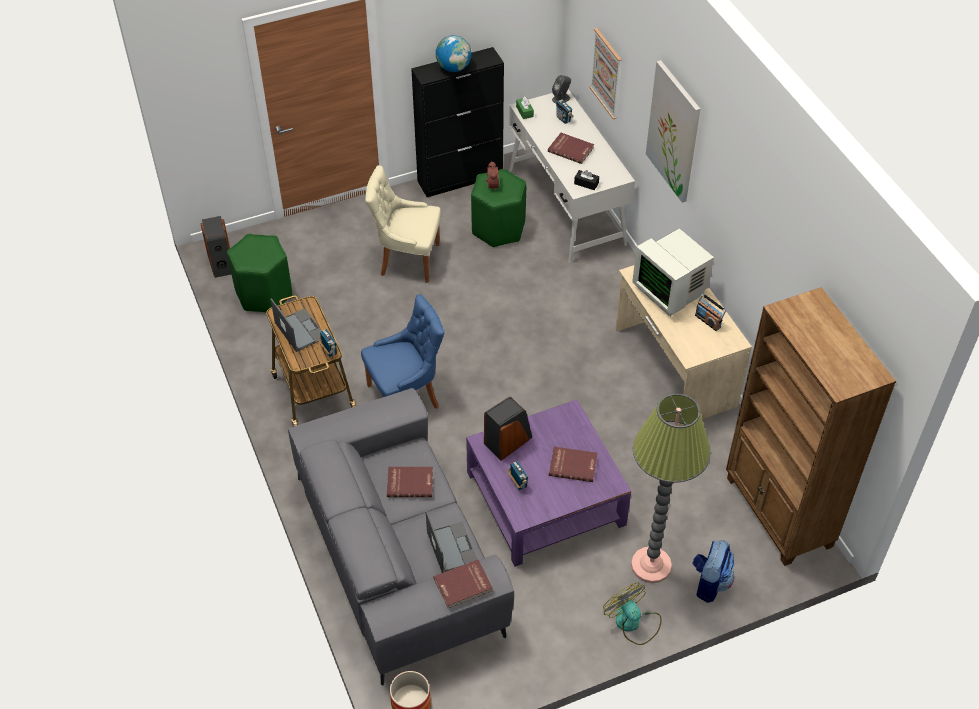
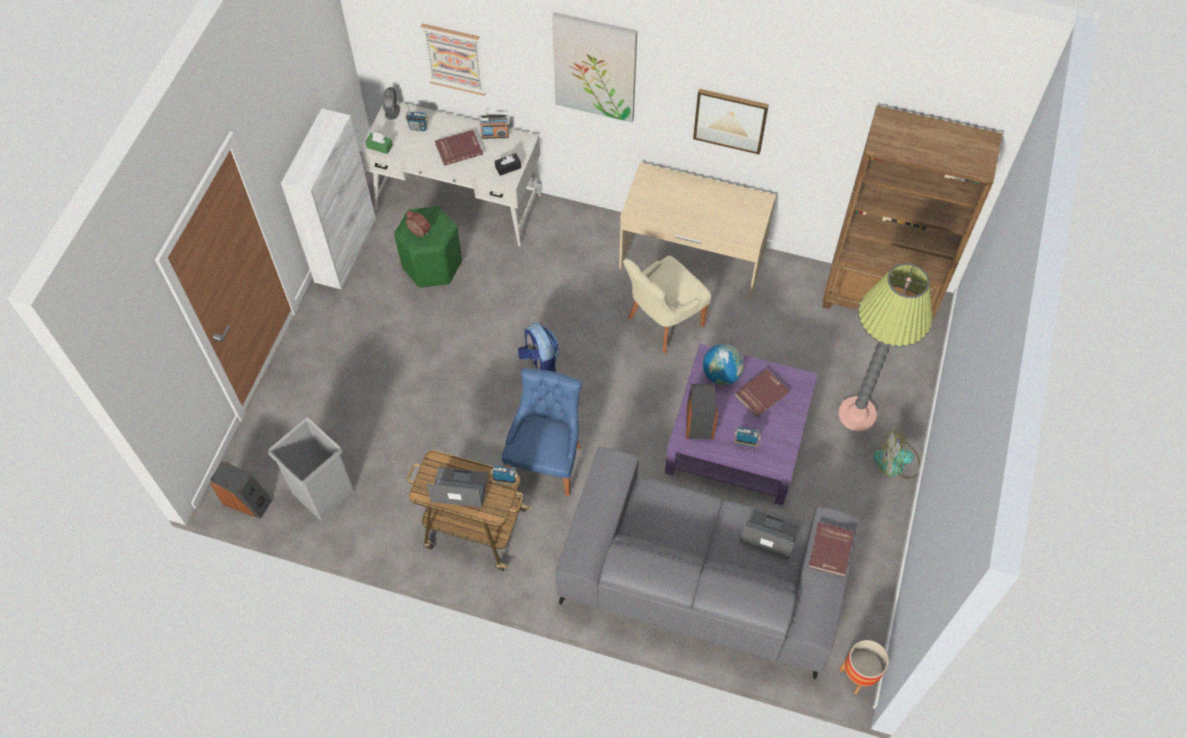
camera: 50 degrees left, 10 degrees up
green stool [227,234,292,312] -> grey trash can [268,417,354,520]
beige chair [365,165,441,283] -> beige chair moved to [623,256,711,353]
red book [387,467,433,497] -> none
black cabinet [411,47,504,197] -> white cabinet [281,108,376,289]
globe [436,35,472,72] -> globe moved to [703,344,744,385]
monitor [632,228,714,316] -> none
backpack [692,540,734,603] -> backpack moved to [518,322,560,372]
radio [695,294,726,331] -> radio moved to [479,115,509,139]
none -> picture [693,89,769,155]

